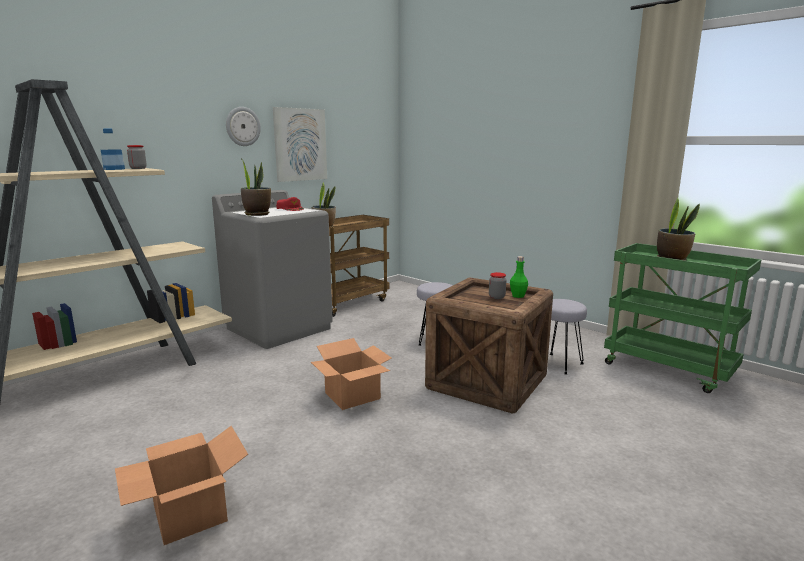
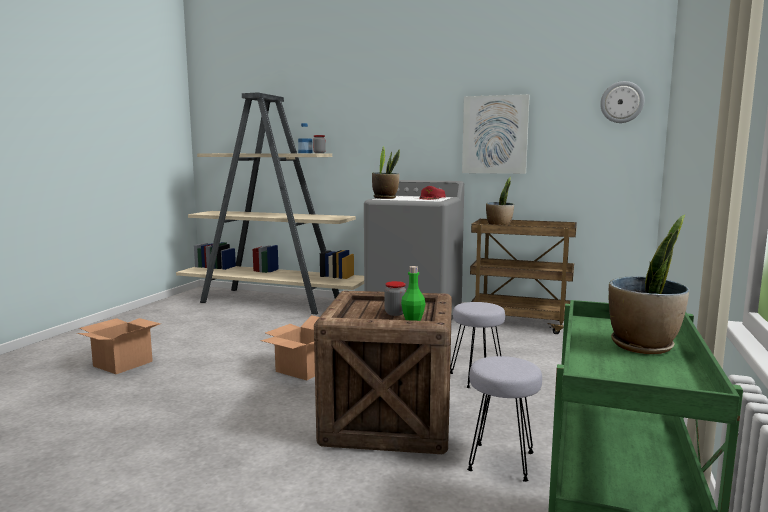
camera: 65 degrees right, 5 degrees down
wall clock [226,107,261,146] -> wall clock moved to [600,81,644,123]

